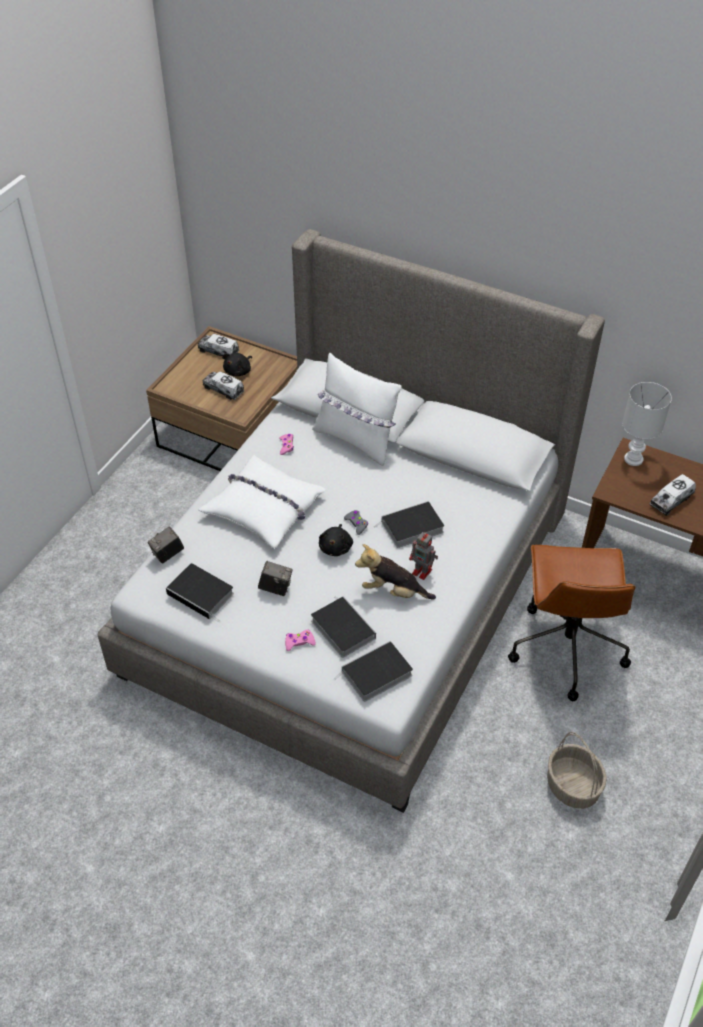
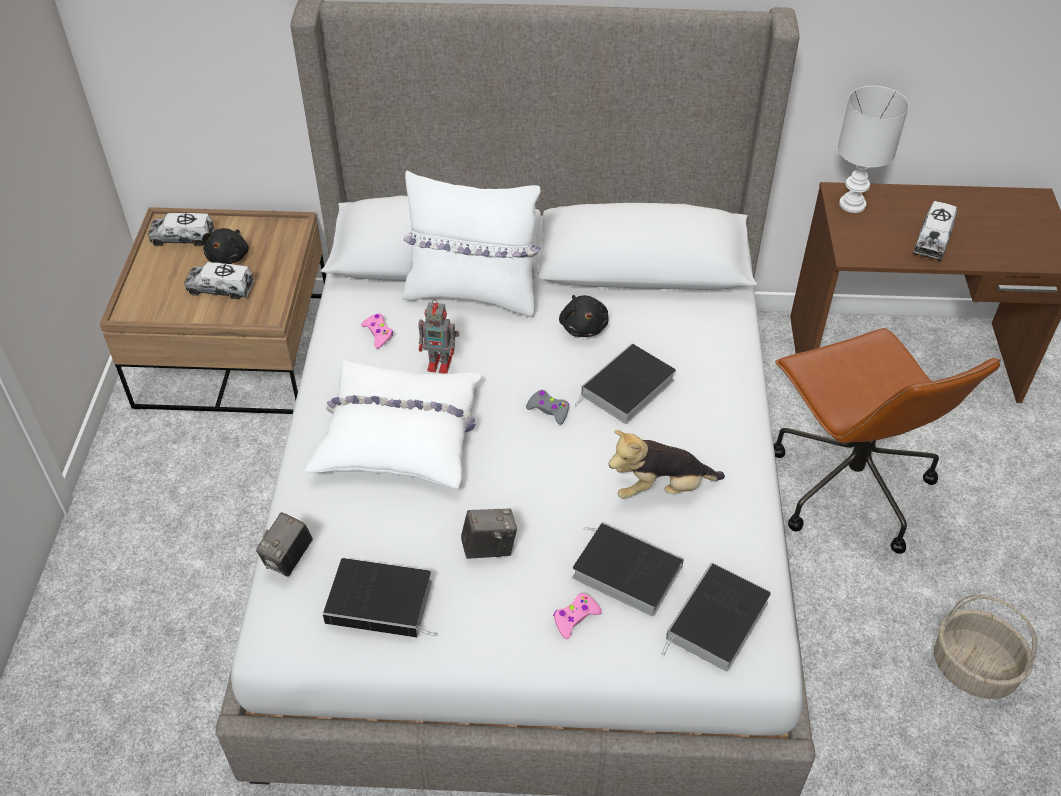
camera: 25 degrees left, 0 degrees up
black plush toy [319,524,353,556] -> black plush toy moved to [559,295,608,337]
toy robot [409,532,438,580] -> toy robot moved to [418,299,459,374]

